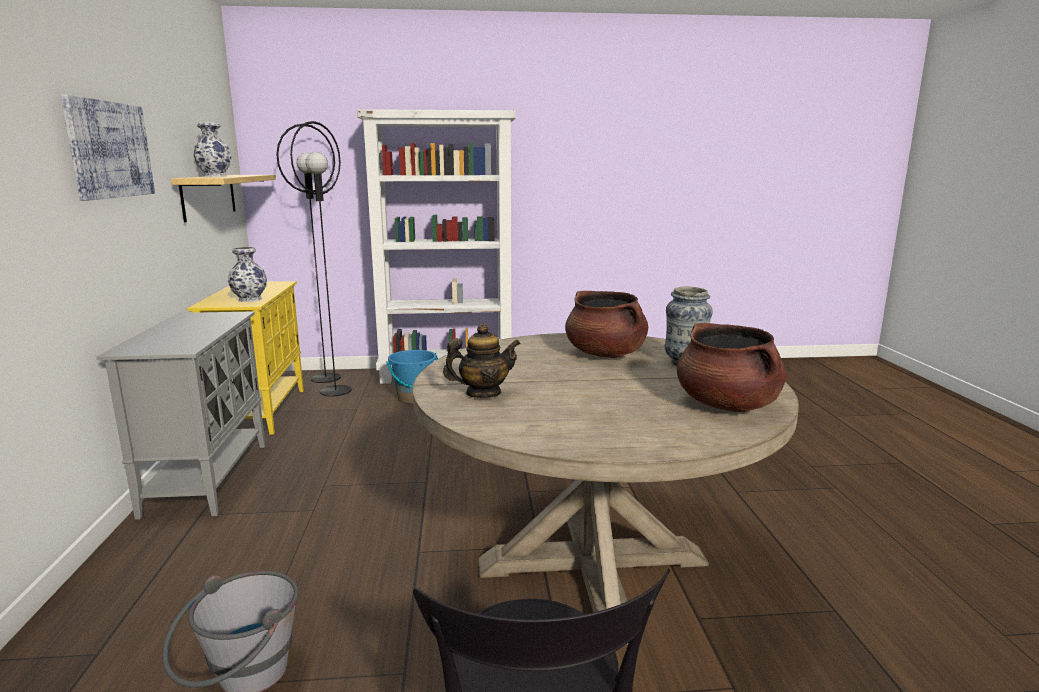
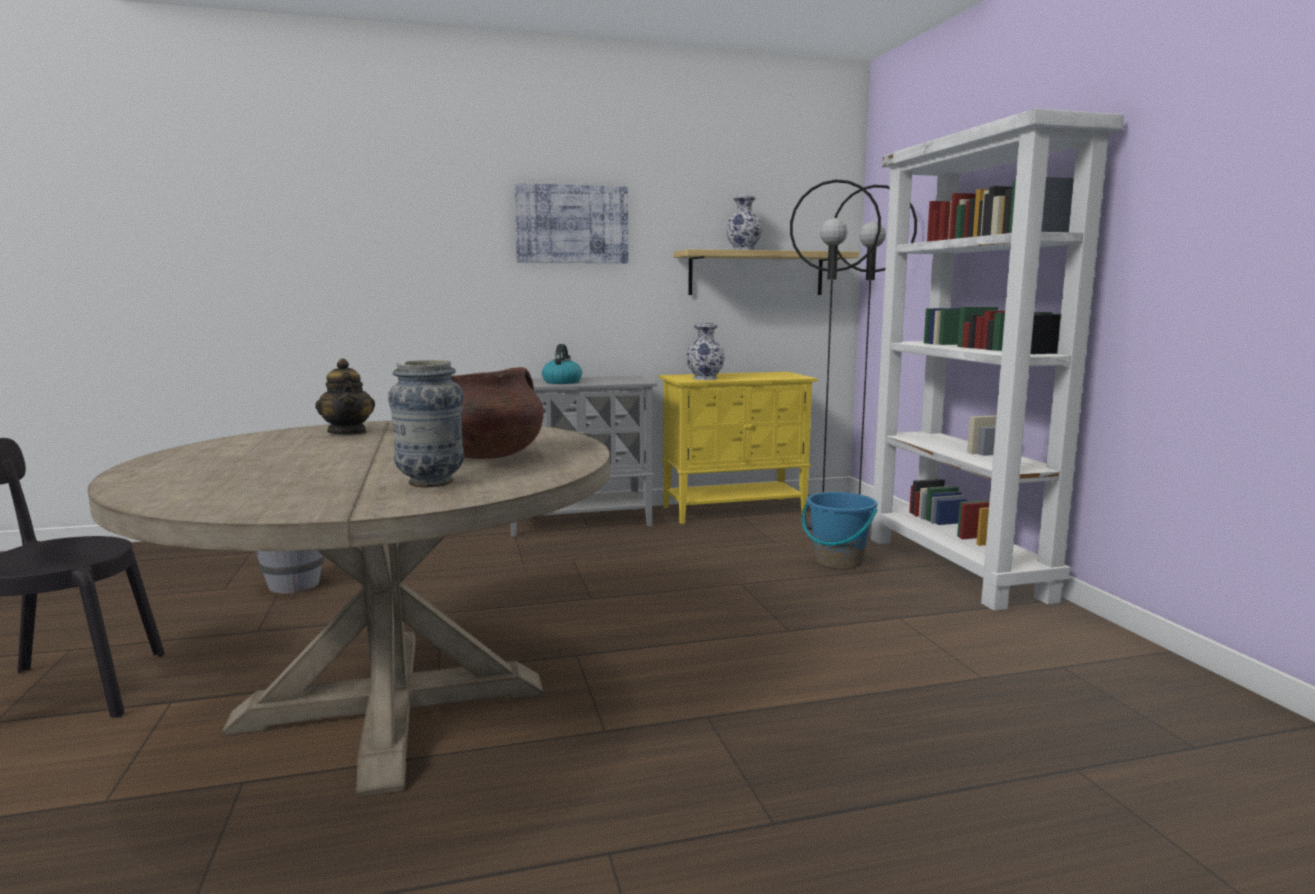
camera: 80 degrees right, 5 degrees down
brown cooking pot [677,323,787,412] -> none
none -> kettle [542,344,582,384]

